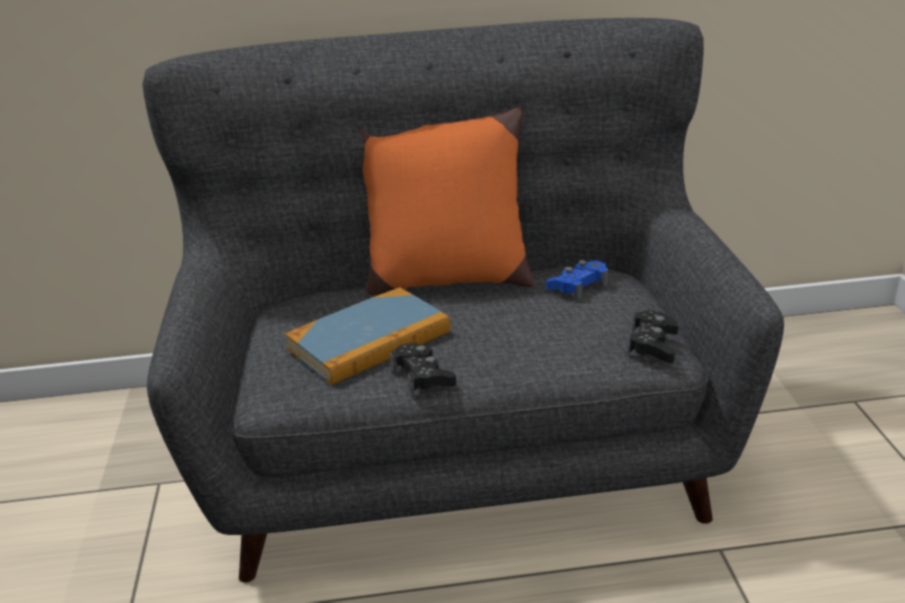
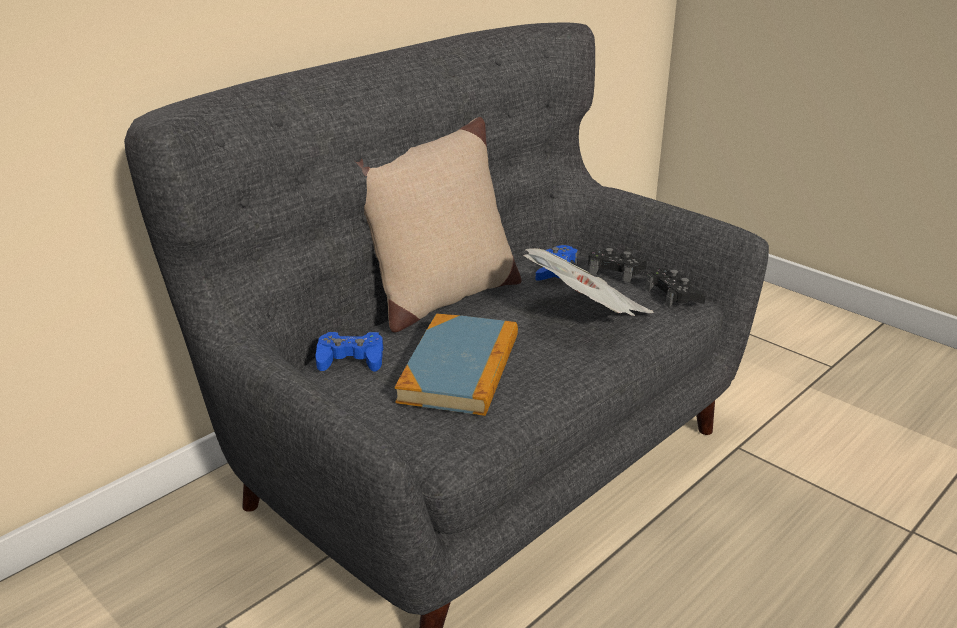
camera: 40 degrees left, 0 degrees up
orange pillow [358,107,533,295] -> beige pillow [354,117,521,332]
black game controller [390,343,456,395] -> black game controller moved to [588,248,647,282]
none -> blue game controller [315,332,383,372]
none -> newspaper [523,248,654,316]

